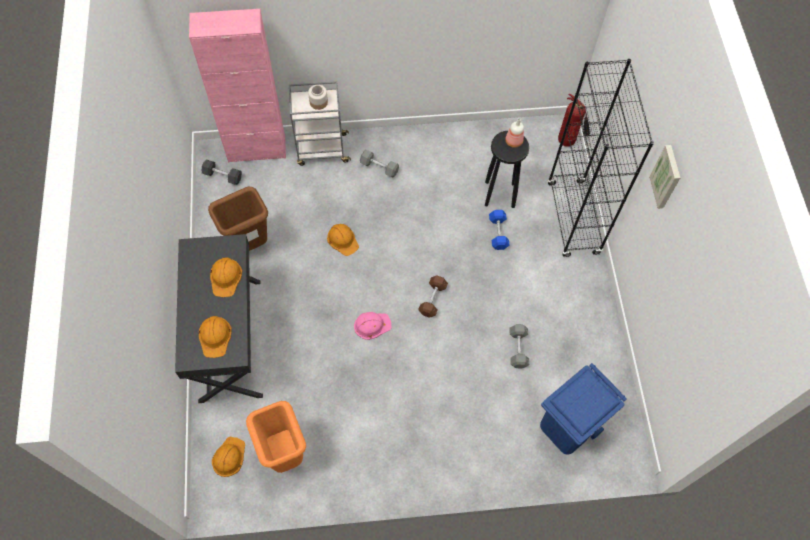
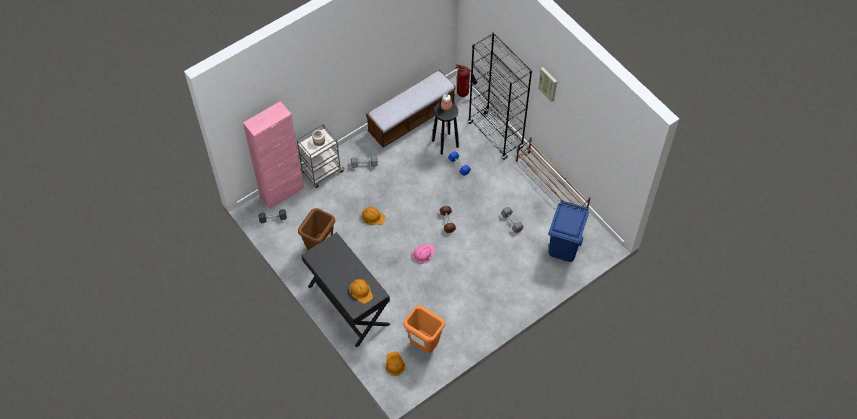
camera: 30 degrees left, 5 degrees down
orange hard hat [210,257,242,297] -> none
none -> bench [366,70,456,148]
none -> brown shoe rack [516,137,590,211]

